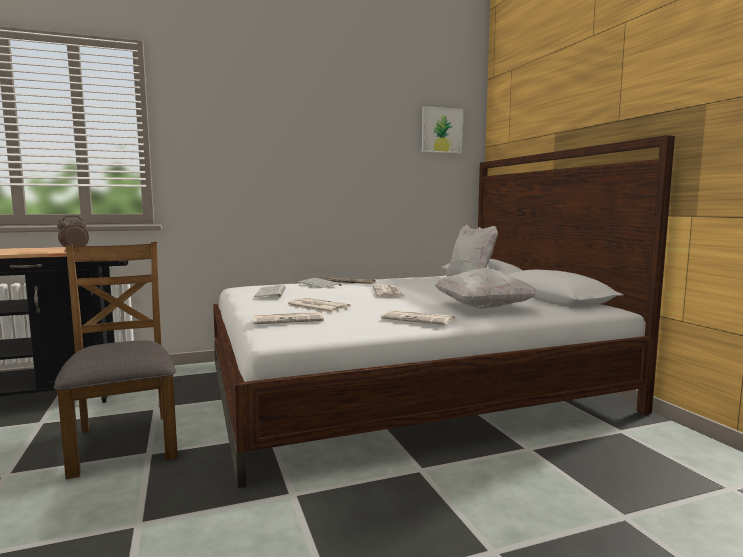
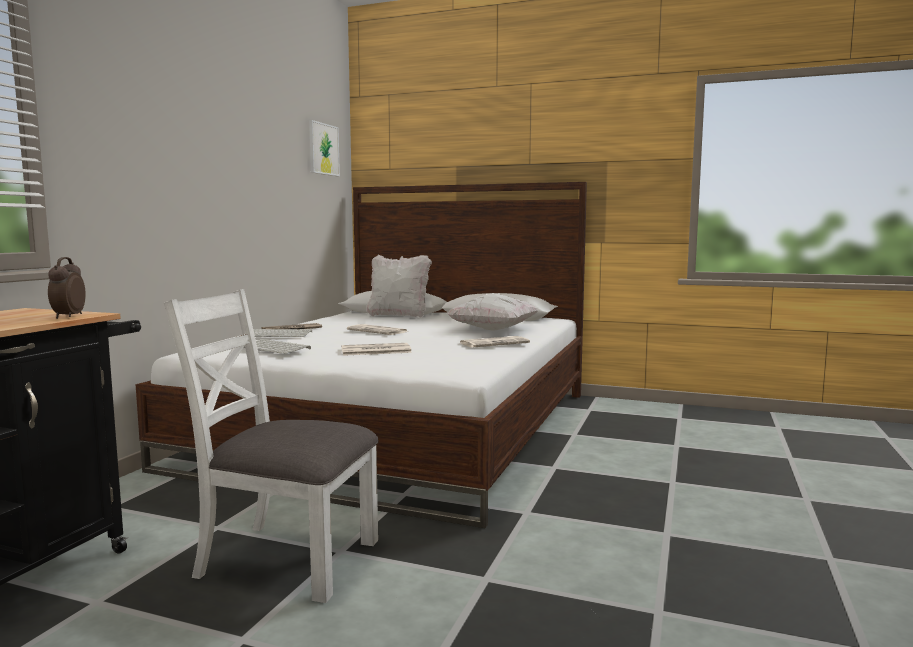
camera: 50 degrees left, 0 degrees up
brown chair [54,242,178,479] -> white chair [164,289,379,603]
newspaper [253,312,324,324] -> none

